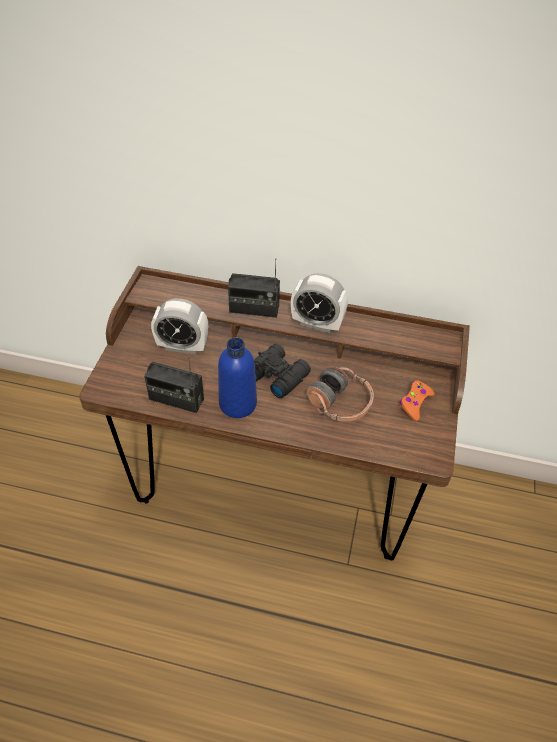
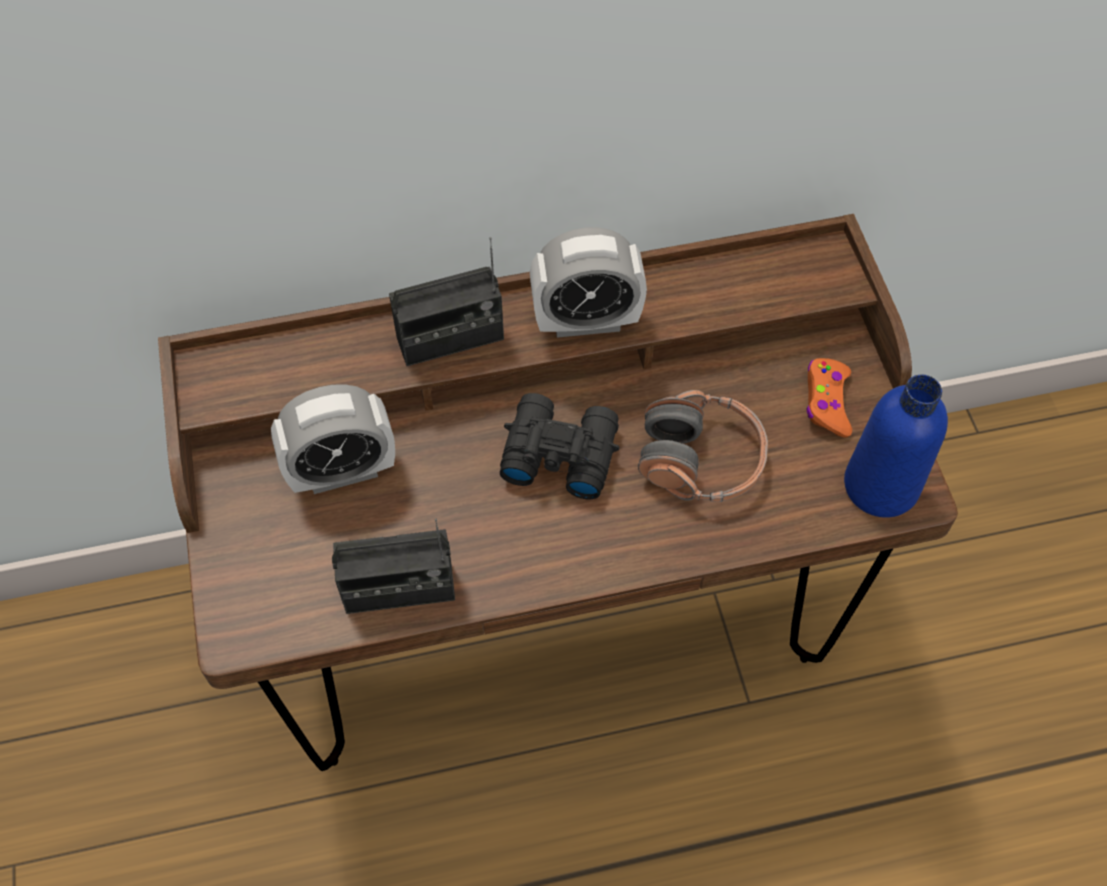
camera: 25 degrees left, 10 degrees up
blue bottle [218,337,257,418] -> blue bottle moved to [844,374,948,518]

